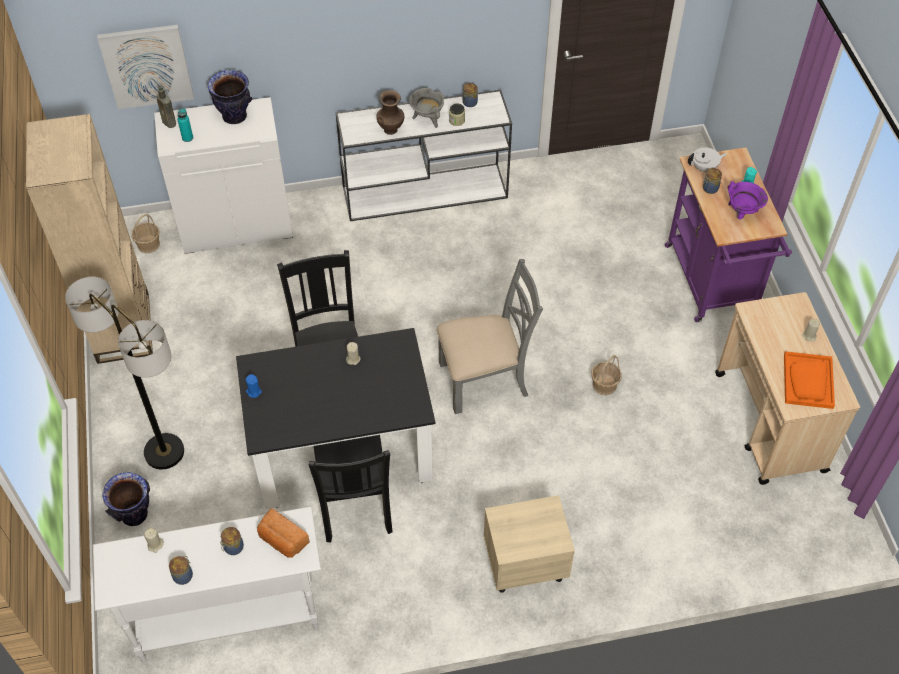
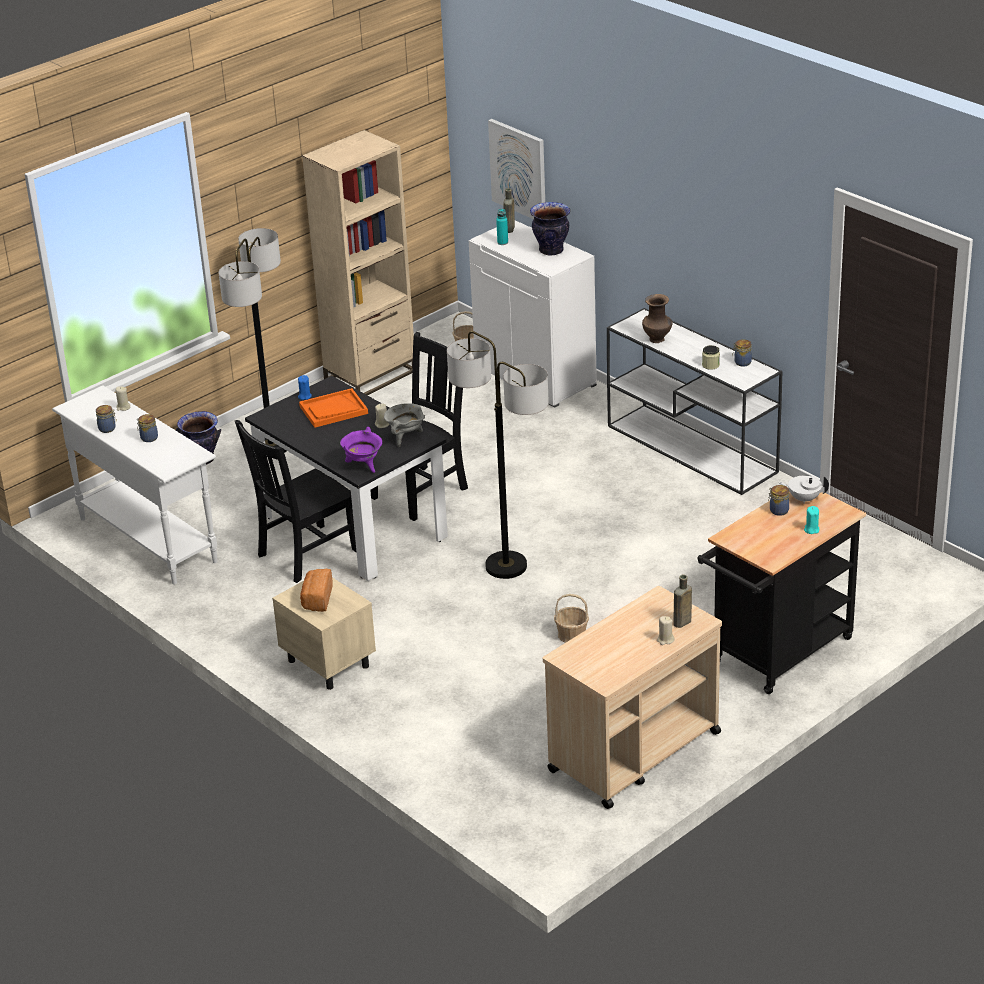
camera: 60 degrees right, 20 degrees down
bread [257,508,310,558] -> bread moved to [300,569,333,612]
grey cooking pot [409,88,445,128] -> grey cooking pot moved to [384,403,425,447]
grey chair [437,259,543,414] -> floor lamp [447,331,549,579]
purple cart [665,147,792,322] -> black cart [697,491,866,694]
white teapot [688,147,728,173] -> white teapot turned 150 degrees clockwise [779,476,829,504]
purple cooking pot [728,181,768,220] -> purple cooking pot moved to [340,427,382,473]
orange tray [784,351,835,409] -> orange tray moved to [299,388,368,428]
none -> brown bottle [673,574,692,628]

